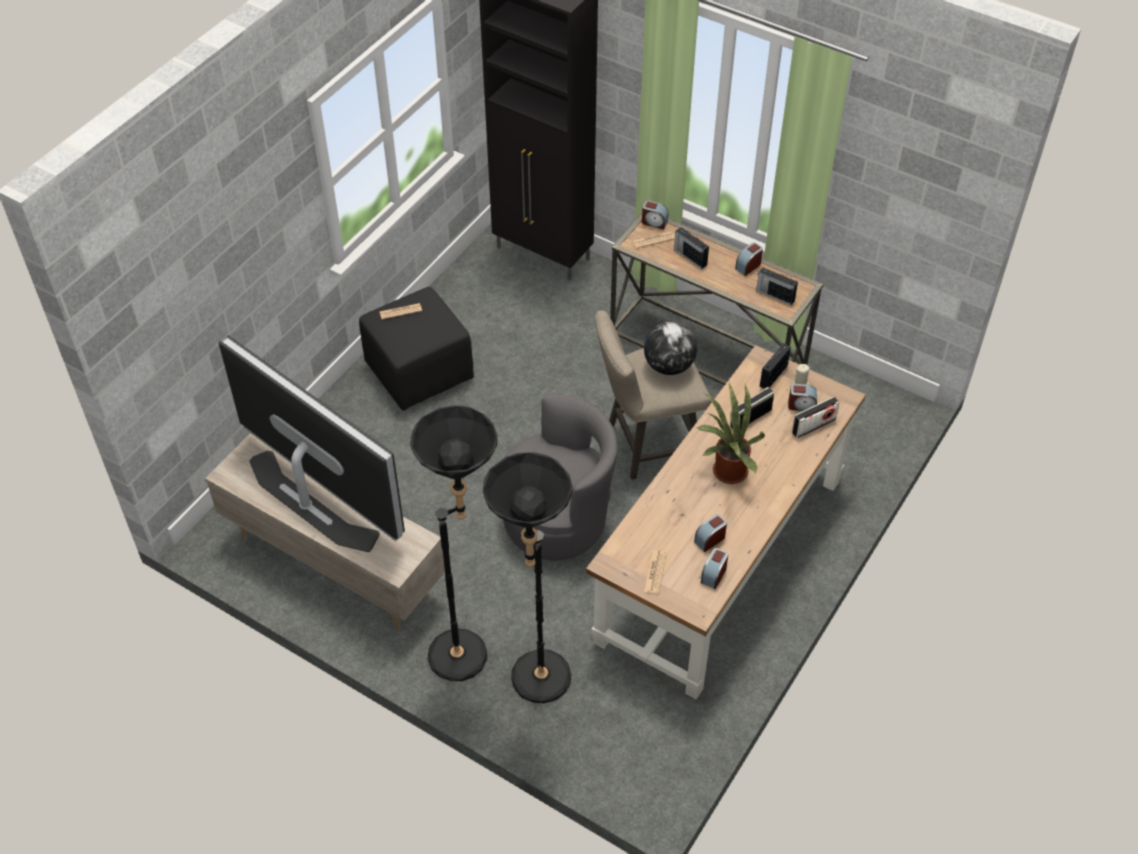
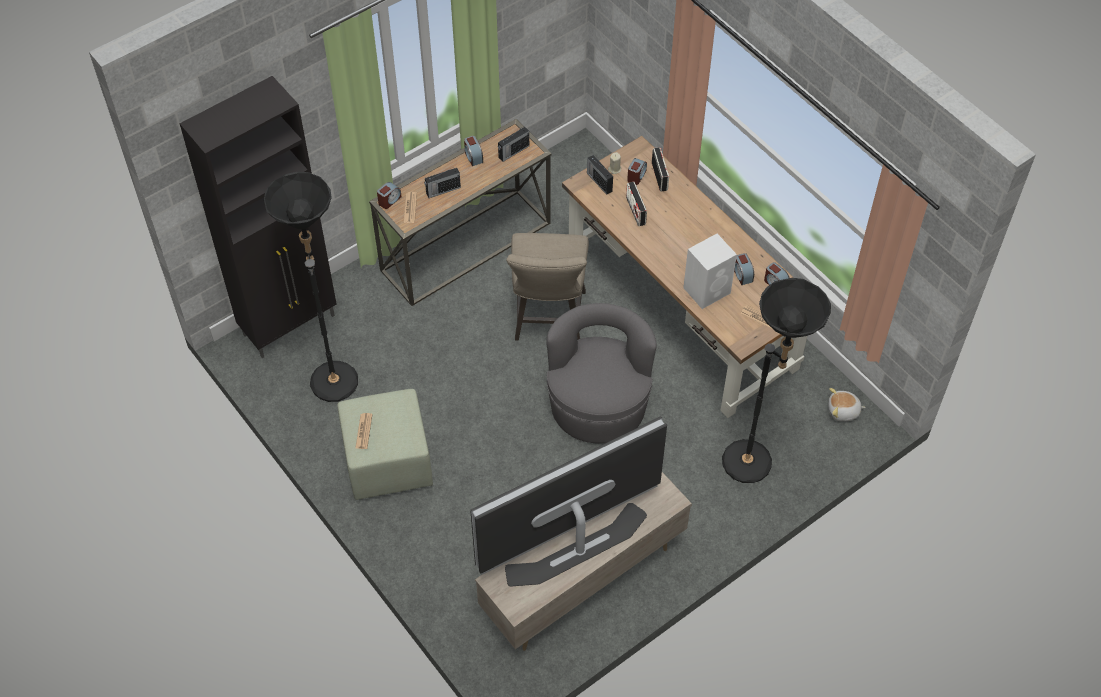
camera: 70 degrees left, 5 degrees up
black ottoman [359,287,474,411] -> green ottoman [337,389,433,500]
black floor lamp [410,405,498,681] -> black floor lamp moved to [264,172,358,402]
globe [644,322,697,375] -> none
potted plant [697,383,765,484] -> none
none -> white speaker [683,234,737,309]
none -> plush toy [828,388,866,422]

